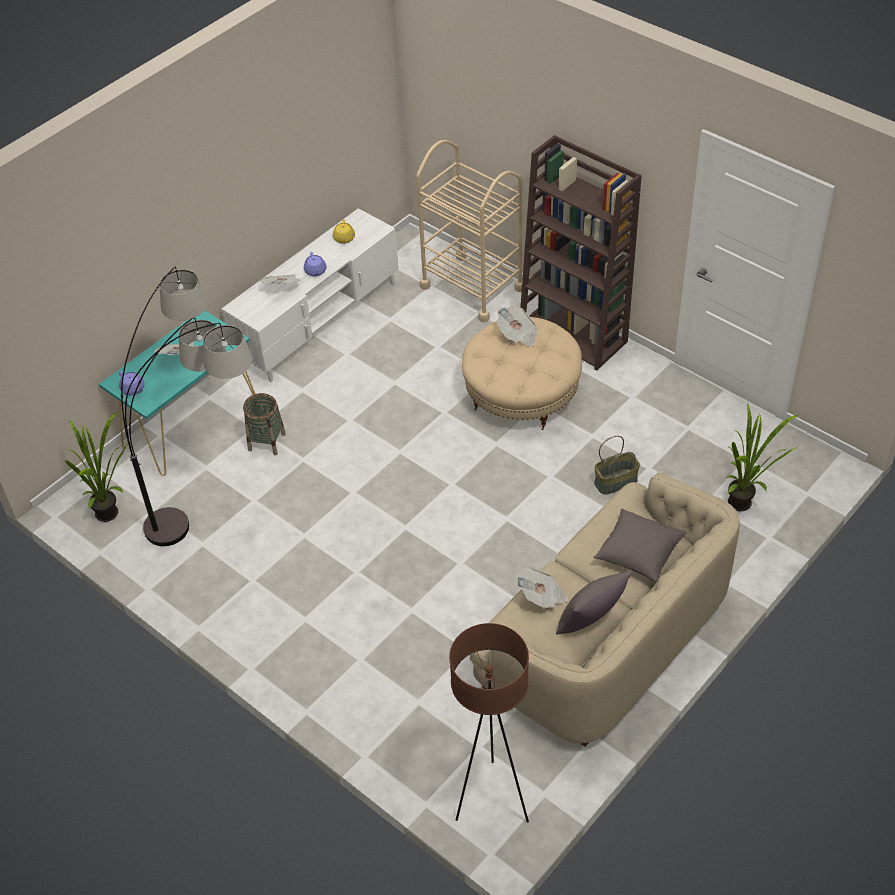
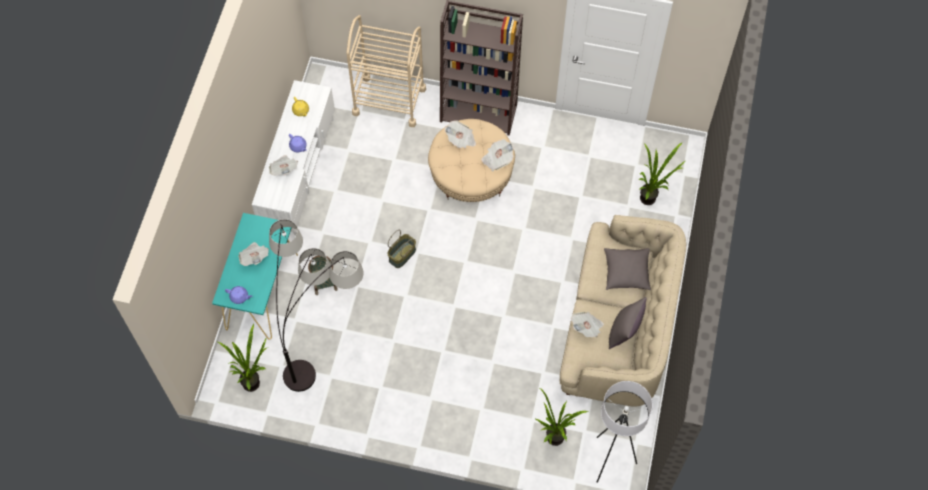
camera: 30 degrees left, 15 degrees up
brown floor lamp [449,623,529,822] -> white floor lamp [597,381,653,483]
basket [594,436,640,495] -> basket moved to [387,230,416,268]
none -> newspaper [481,139,514,171]
none -> potted plant [536,388,588,446]

